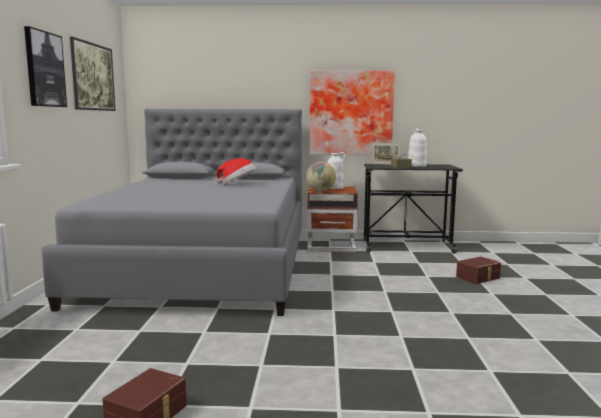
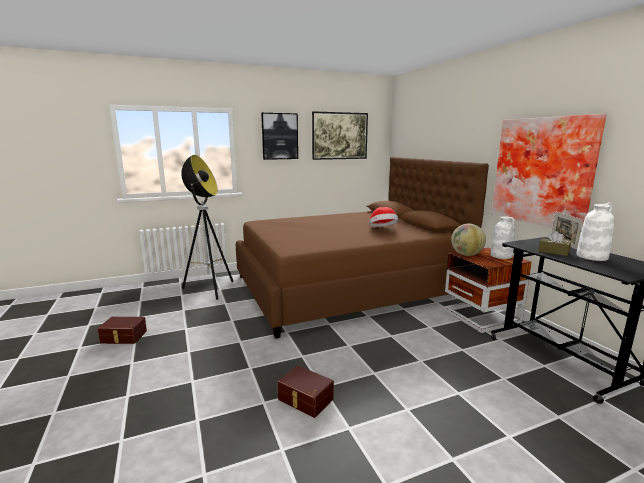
camera: 65 degrees right, 5 degrees up
grey bed [42,109,302,316] -> brown bed [236,157,489,339]
brown storage box [456,257,501,284] -> brown storage box moved to [277,366,334,418]
none -> floor lamp [181,155,233,300]

